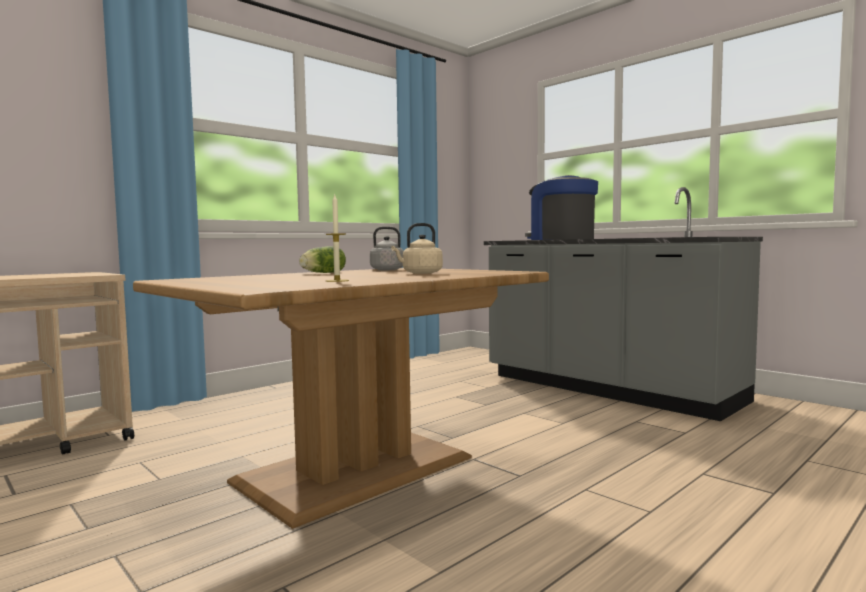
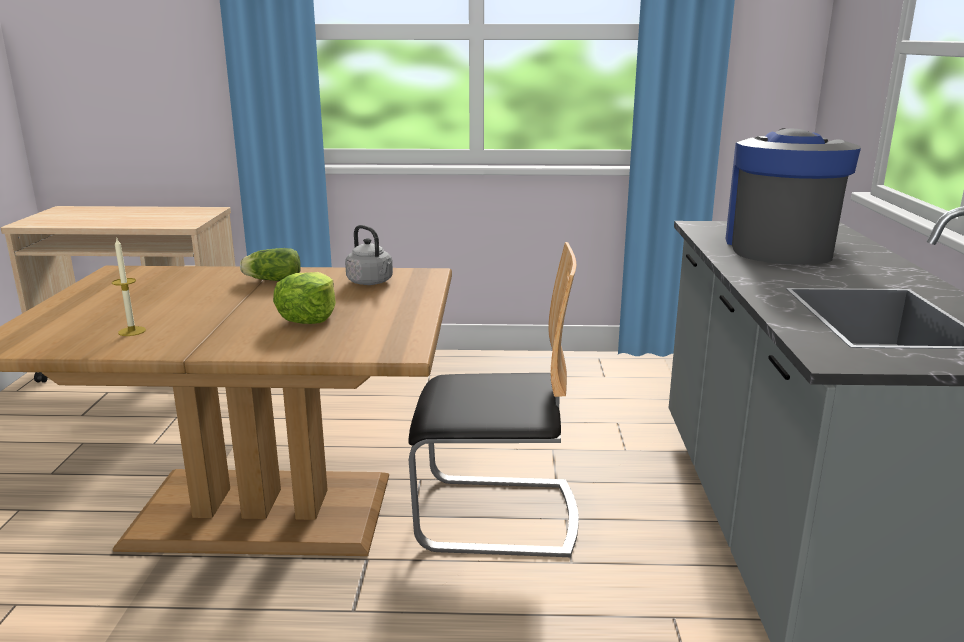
camera: 45 degrees right, 15 degrees up
beige kettle [391,223,443,274] -> lettuce [273,272,336,324]
none -> chair [408,242,579,557]

